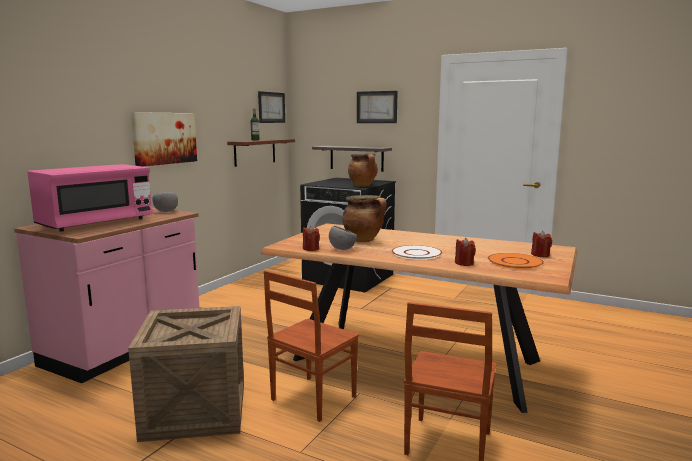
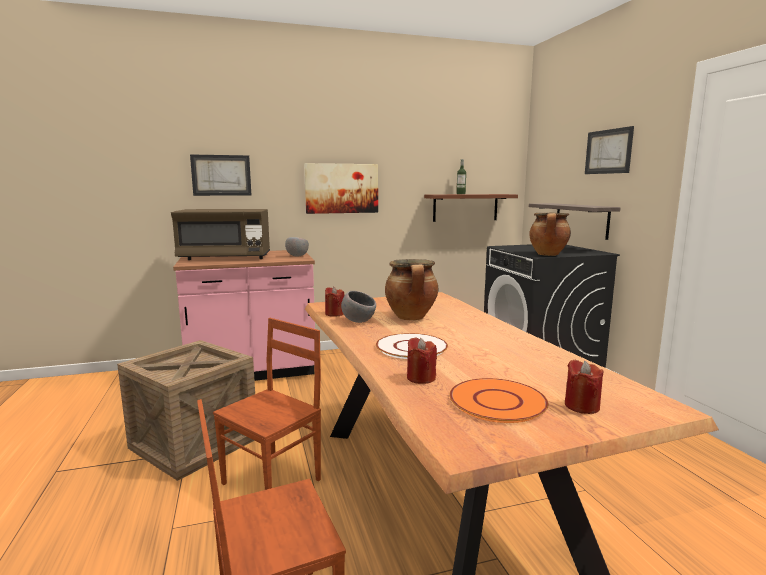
camera: 45 degrees right, 0 degrees up
pink microwave [27,164,153,232] -> brown microwave [171,209,270,260]
picture [258,91,285,123] -> picture moved to [190,154,251,196]
brown chair [264,270,359,422] -> brown chair turned 135 degrees clockwise [213,318,321,490]

